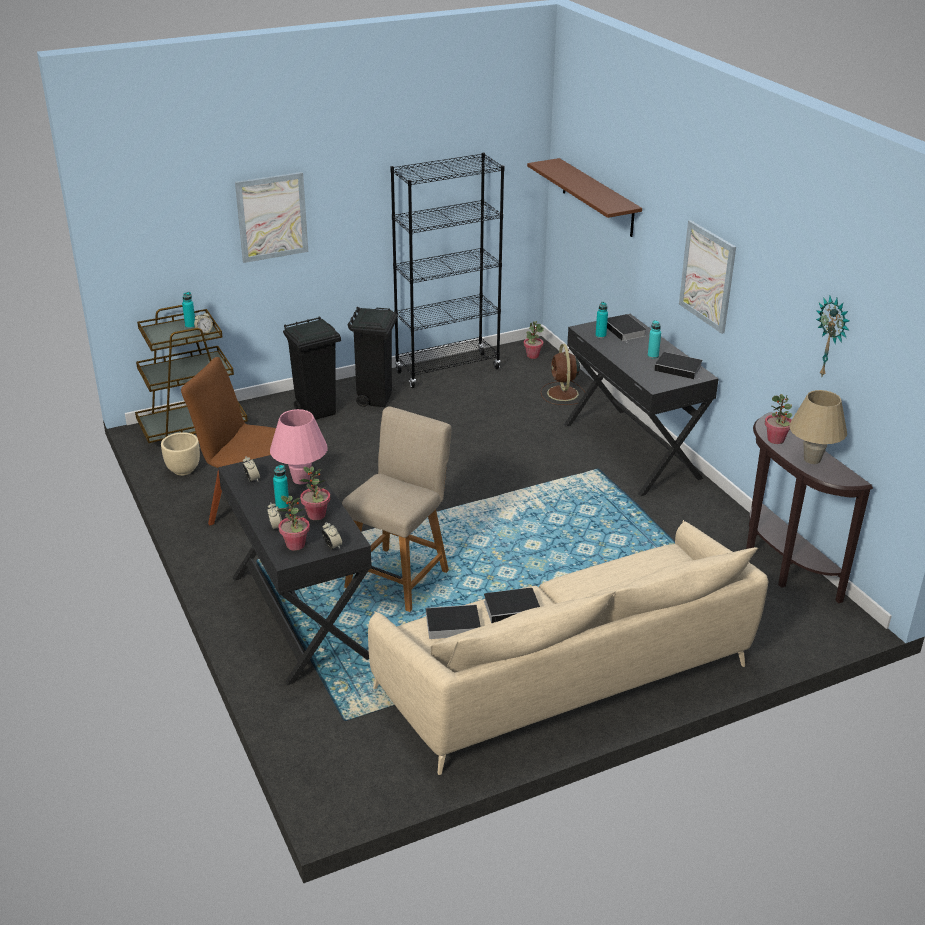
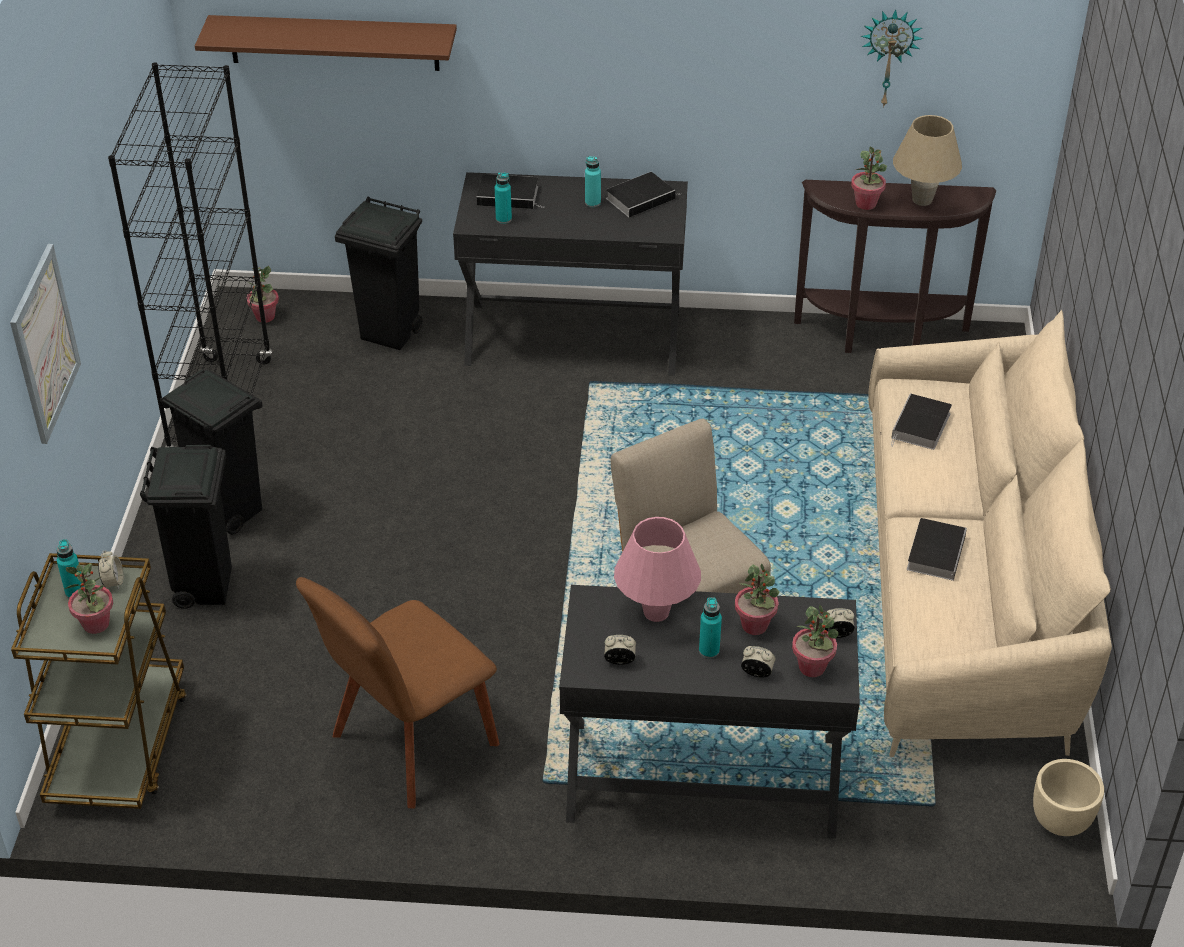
camera: 60 degrees left, 10 degrees up
beige planter [161,432,200,476] -> beige planter moved to [1033,759,1104,836]
book [417,604,481,639] -> book moved to [891,393,952,450]
brown fan [541,344,586,405] -> black trash can [335,197,423,350]
picture [679,220,736,334] -> none
none -> potted plant [65,563,113,634]

